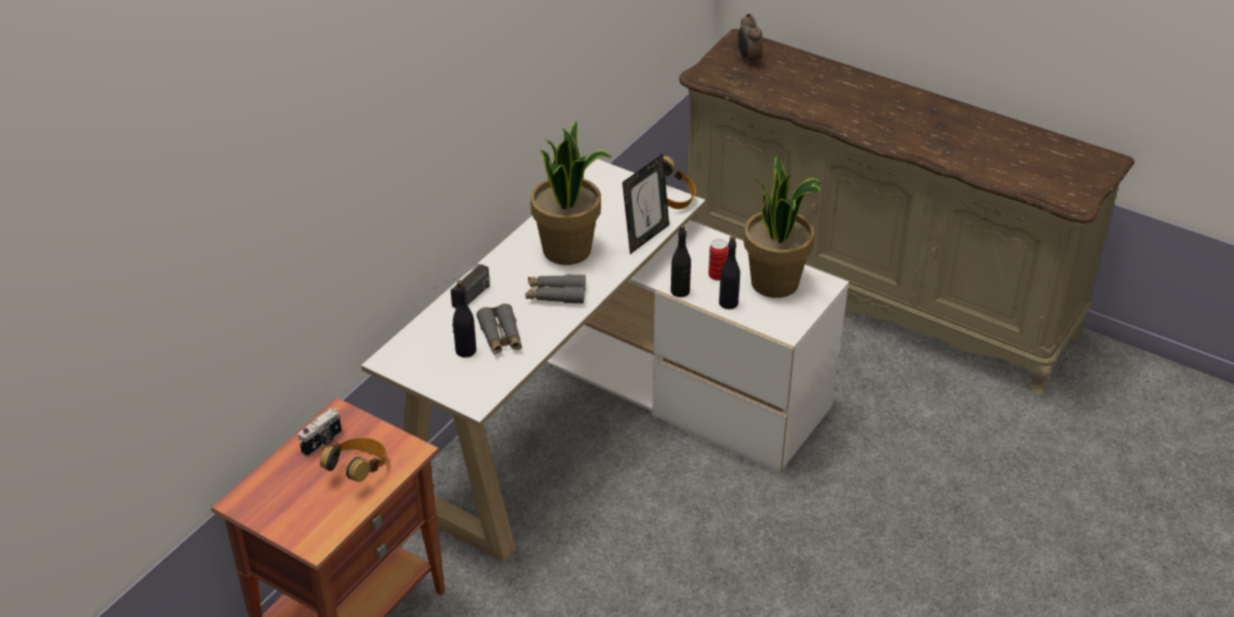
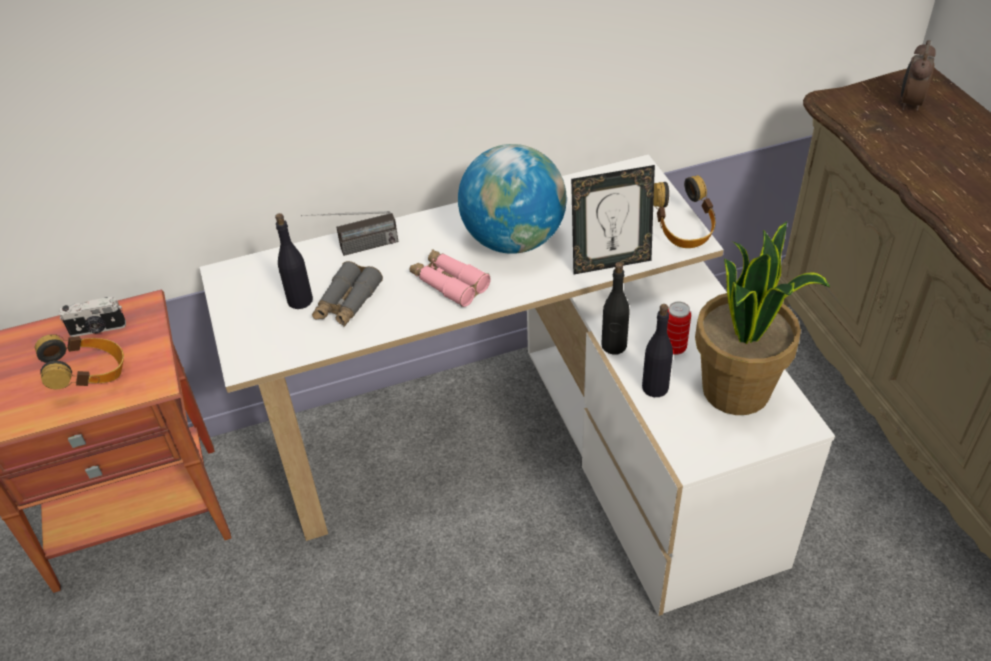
camera: 40 degrees right, 5 degrees up
grey binoculars [526,274,586,304] -> pink binoculars [410,249,491,307]
potted plant [530,121,612,265] -> globe [458,144,567,254]

